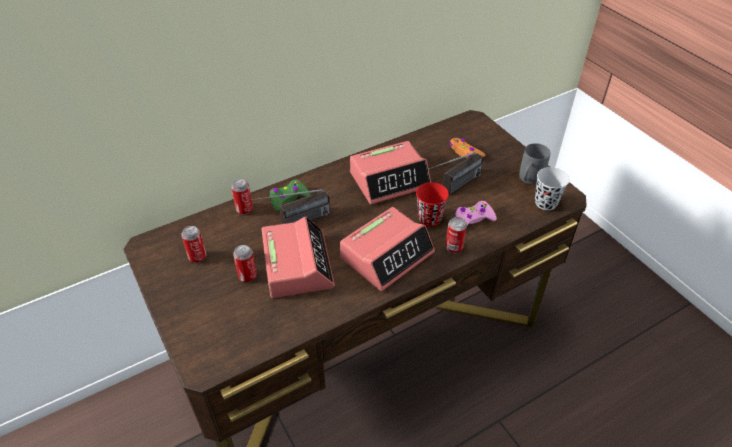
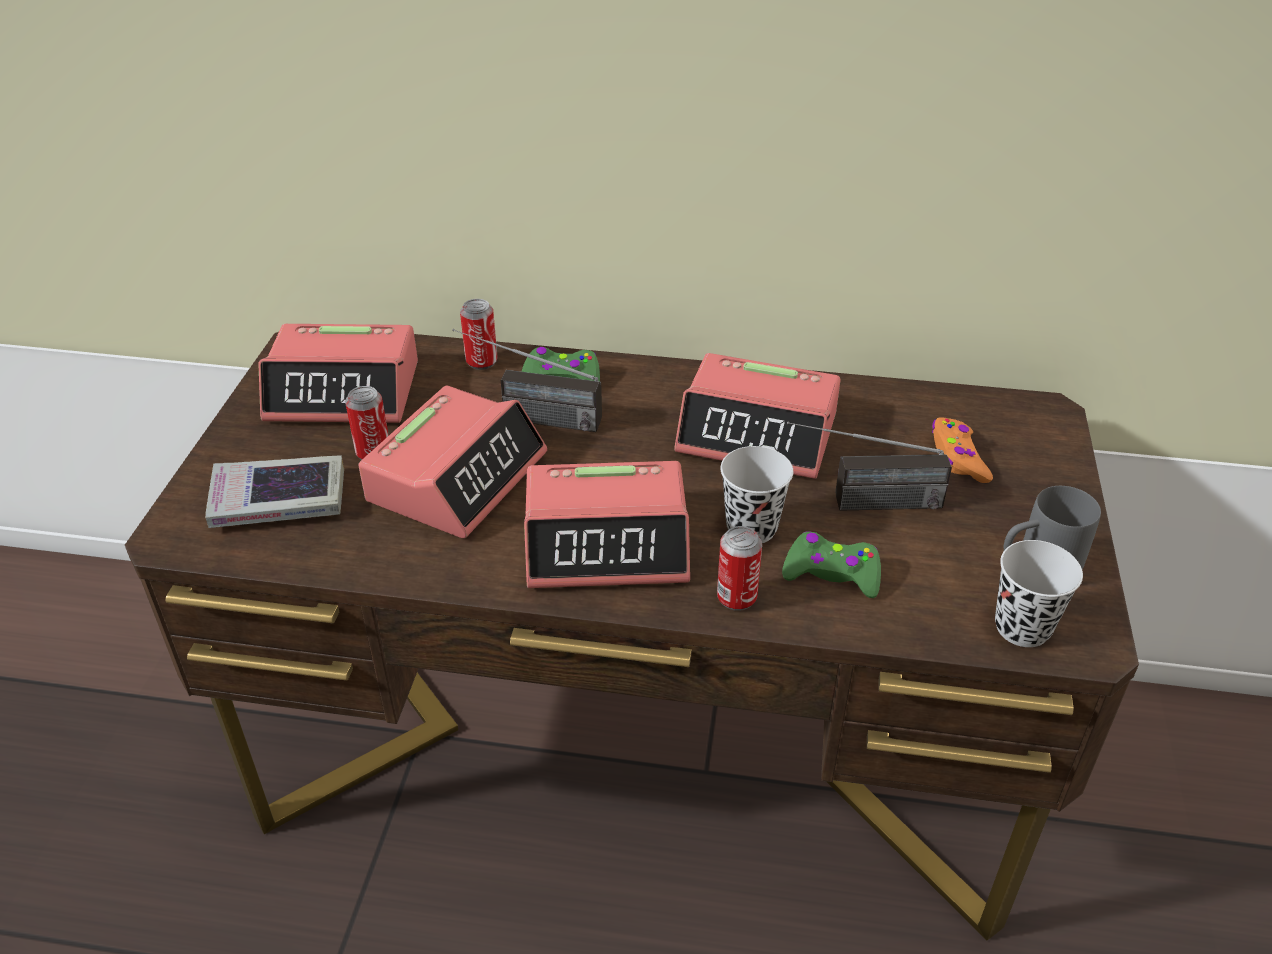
camera: 40 degrees right, 5 degrees down
can [181,226,206,263] -> alarm clock [258,324,418,423]
red cup [416,182,449,227] -> black cup [720,446,793,543]
pink game controller [456,201,497,226] -> green game controller [782,531,881,598]
none -> book [205,455,344,528]

